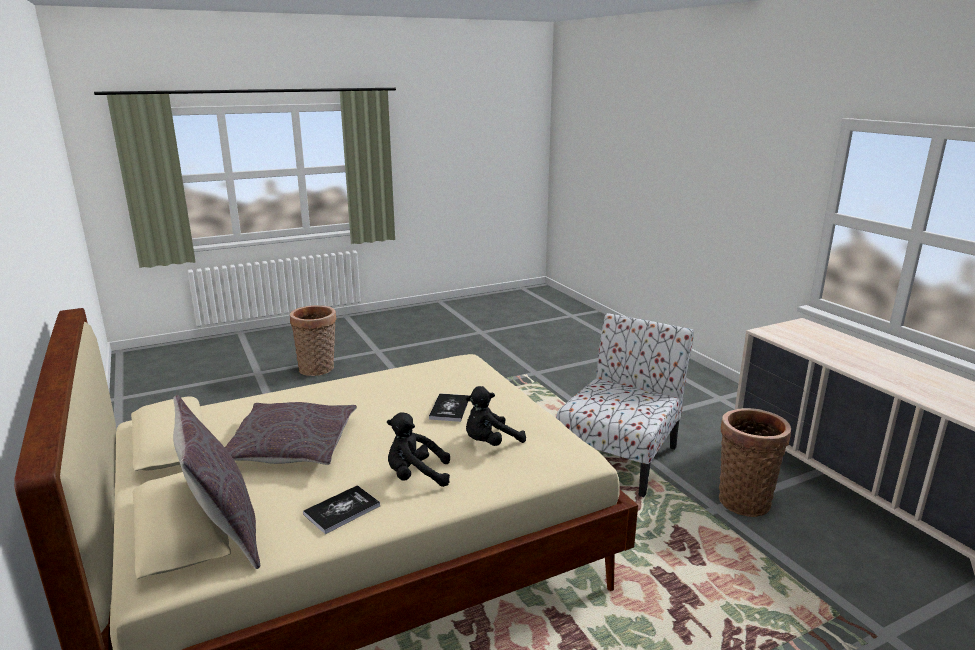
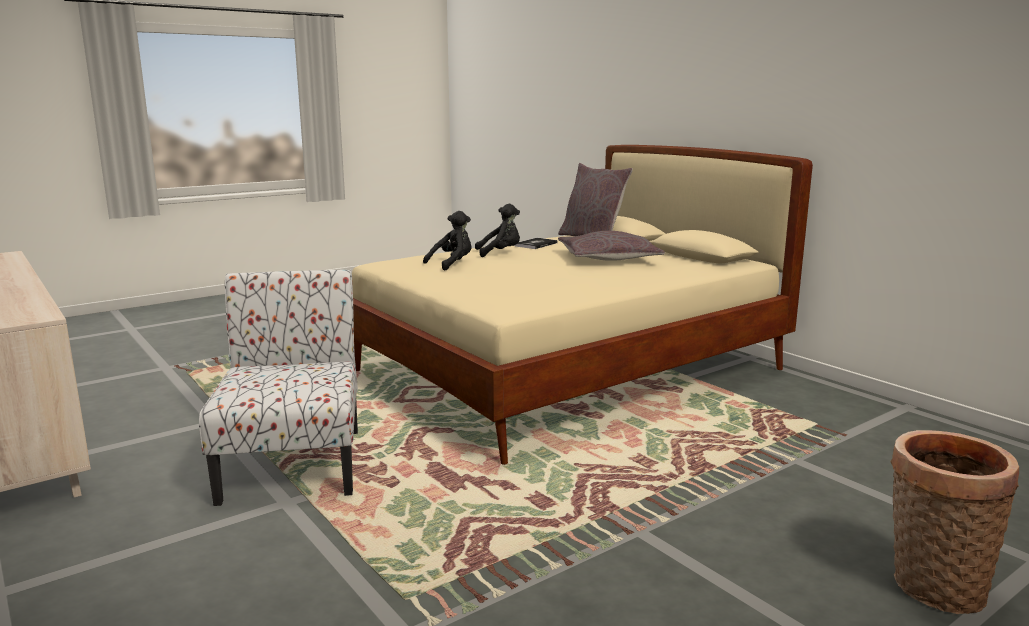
camera: 170 degrees right, 5 degrees down
book [429,393,469,422] -> none
chair [556,313,694,497] -> chair turned 150 degrees clockwise [199,270,358,506]
basket [719,408,791,517] -> none

